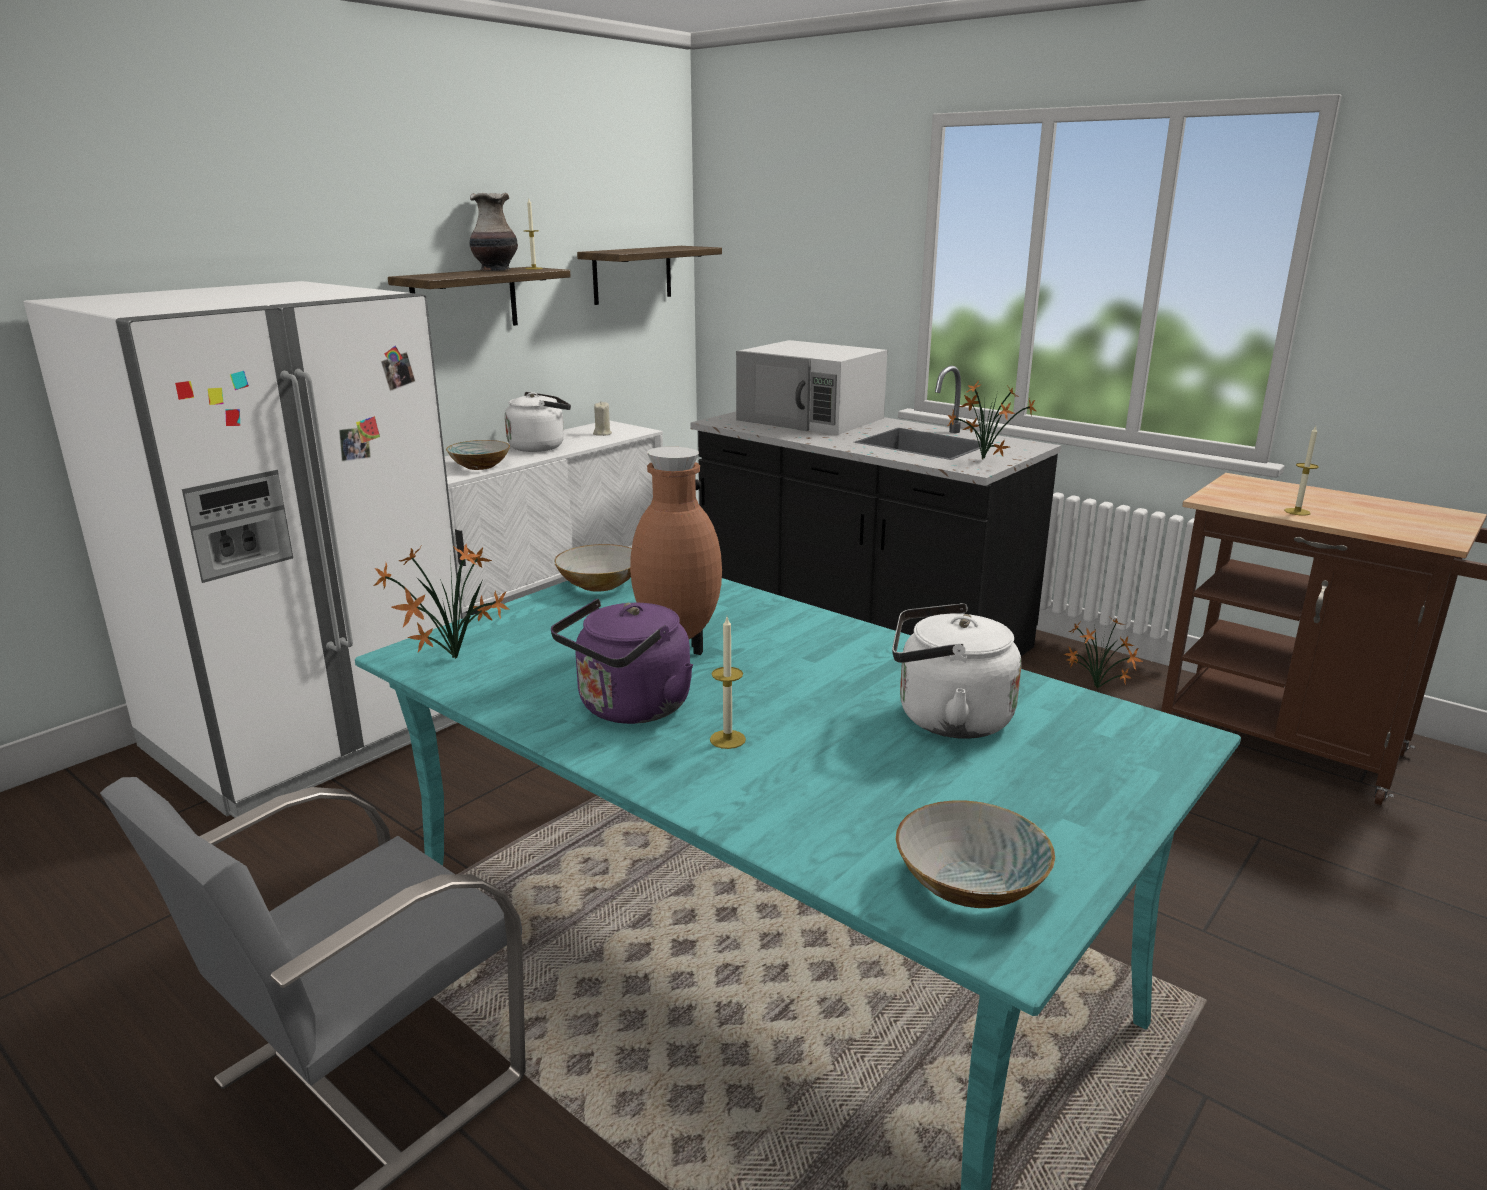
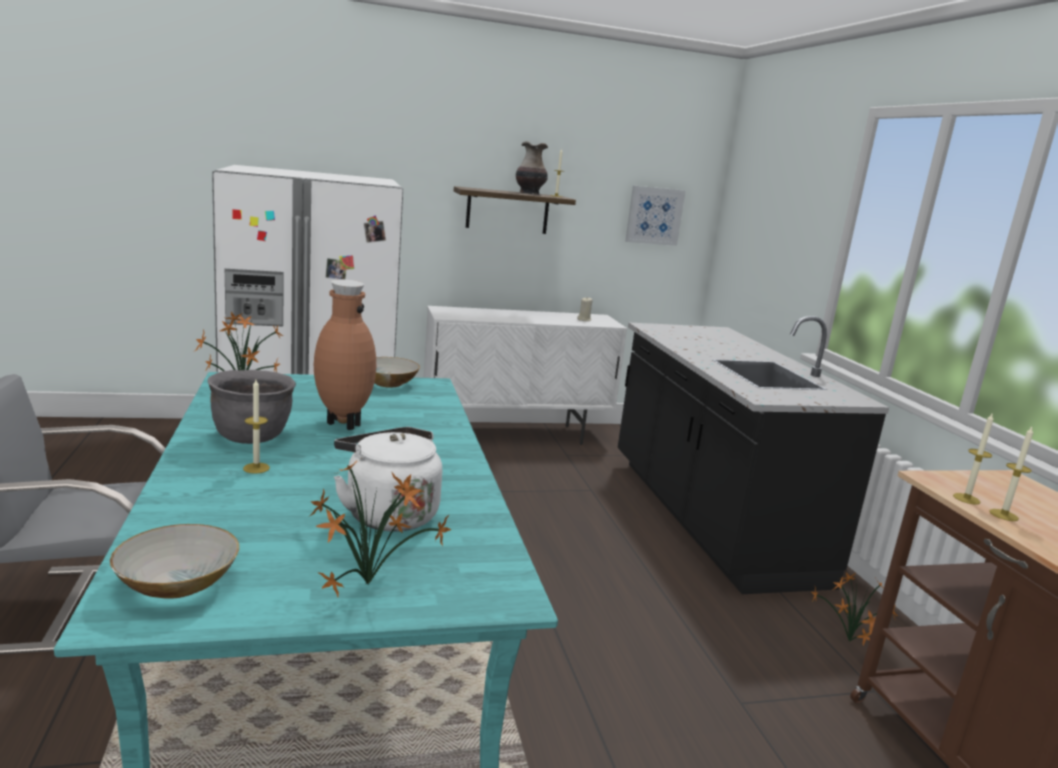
camera: 35 degrees right, 5 degrees down
bowl [446,440,510,470] -> none
white kettle [505,392,571,452] -> none
purple kettle [551,599,693,724] -> grey cooking pot [208,370,296,444]
shelf [577,246,722,305] -> picture [625,185,685,246]
white microwave [736,340,887,435] -> none
potted plant [947,380,1036,460] -> potted plant moved to [310,459,451,597]
none -> candle [953,414,994,504]

